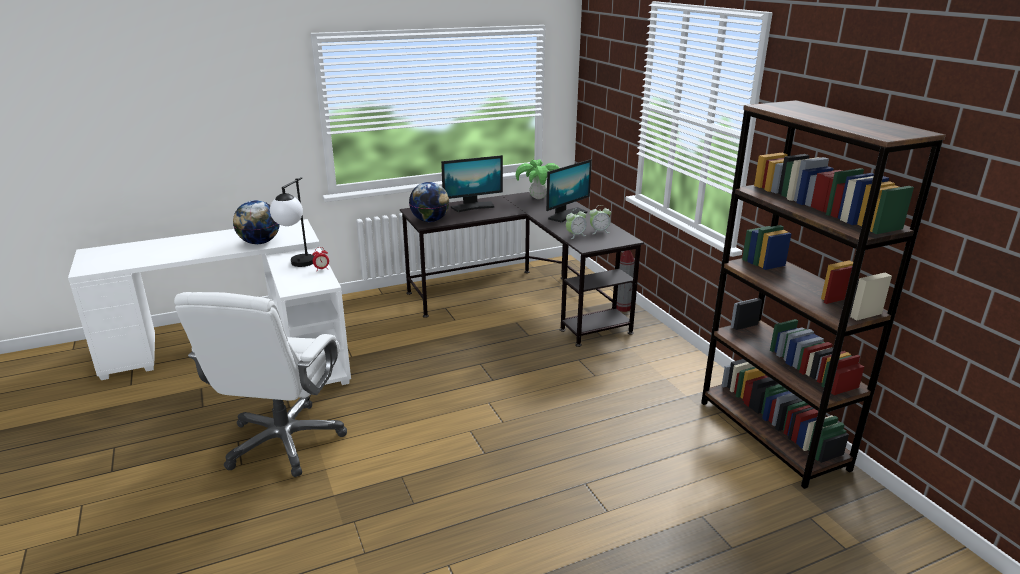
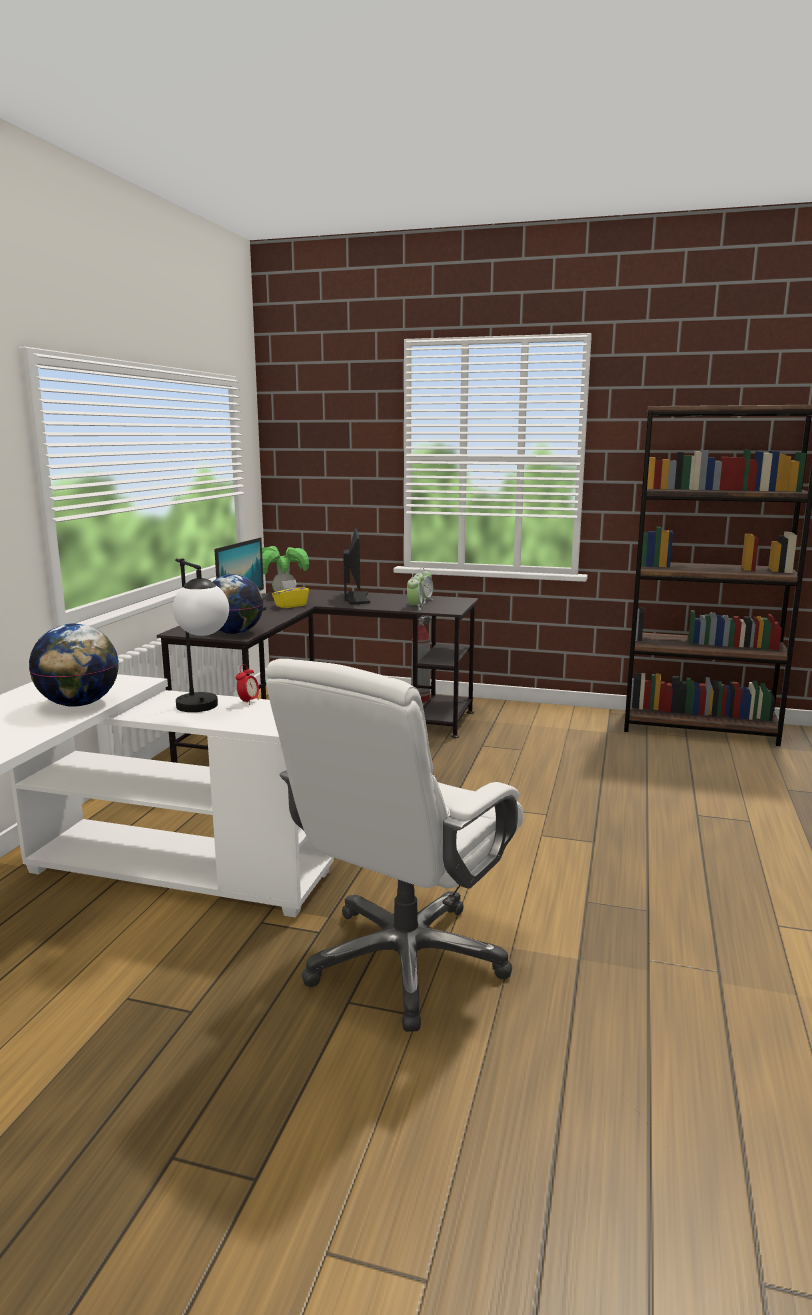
camera: 50 degrees left, 10 degrees down
white office chair [174,292,347,477] -> white office chair turned 75 degrees clockwise [266,659,523,1032]
none -> yellow tissue box [272,580,309,608]

